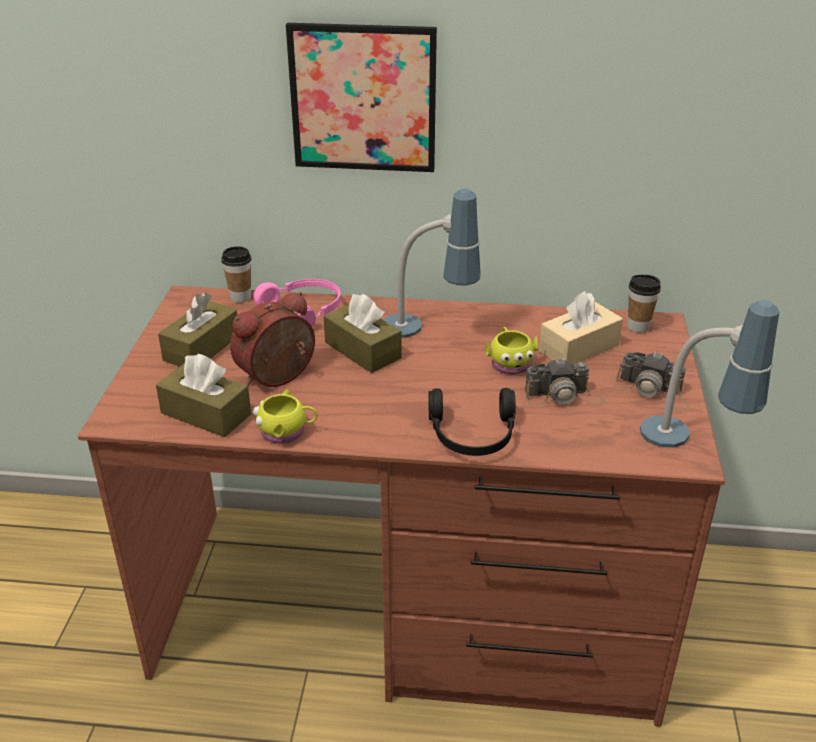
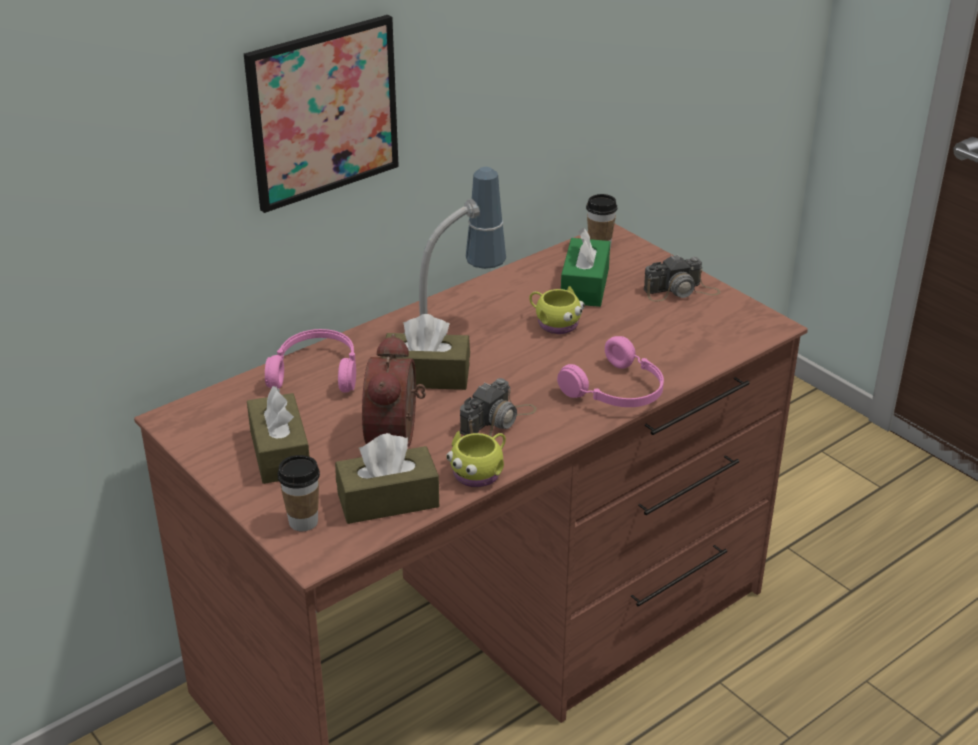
camera: 45 degrees left, 0 degrees up
cup [221,246,251,303] -> cup moved to [278,455,320,531]
black headphones [429,388,516,456] -> pink headphones [557,336,664,407]
camera [525,358,605,406] -> camera moved to [460,378,537,437]
beige tissue box [539,291,623,364] -> green tissue box [561,228,610,307]
table lamp [640,300,779,448] -> none

